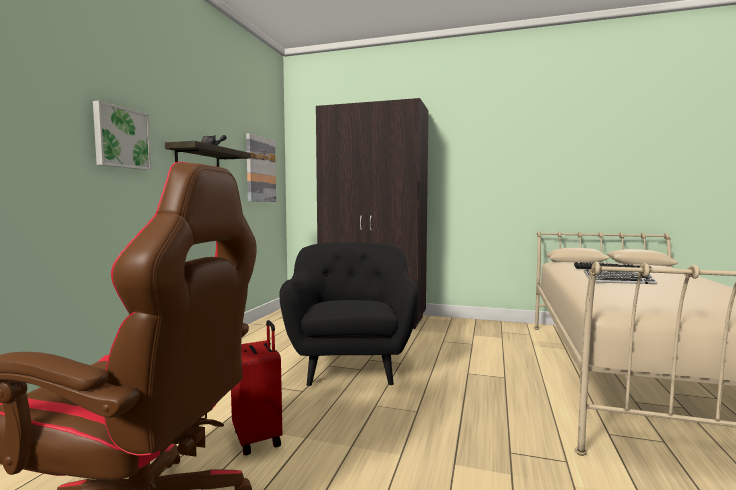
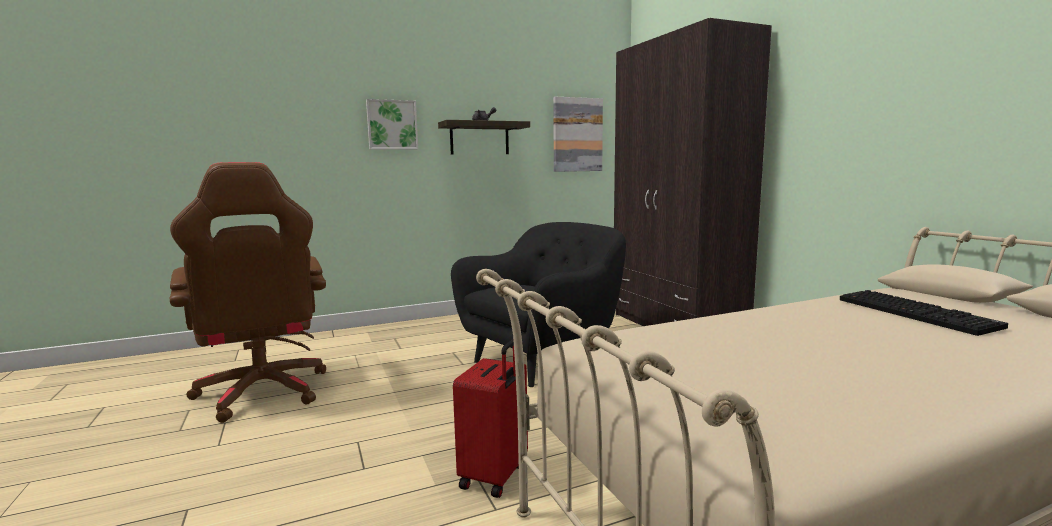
camera: 50 degrees right, 5 degrees up
red suitcase [231,320,282,456] -> red suitcase moved to [453,339,528,498]
keyboard [584,269,657,284] -> none

